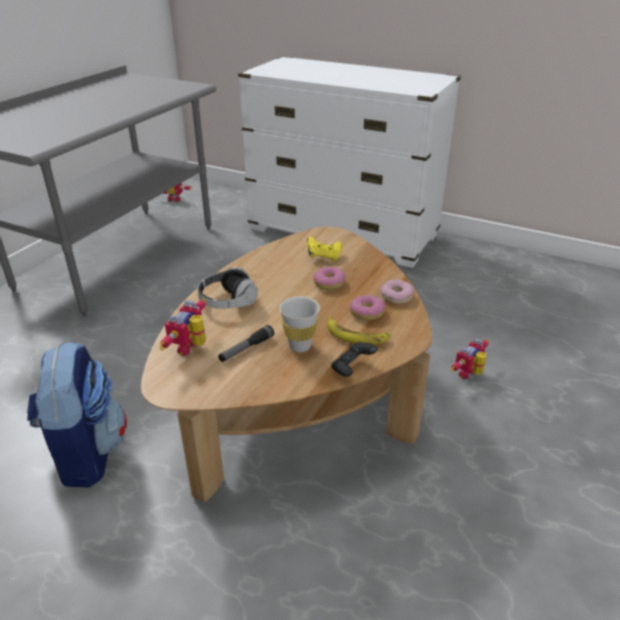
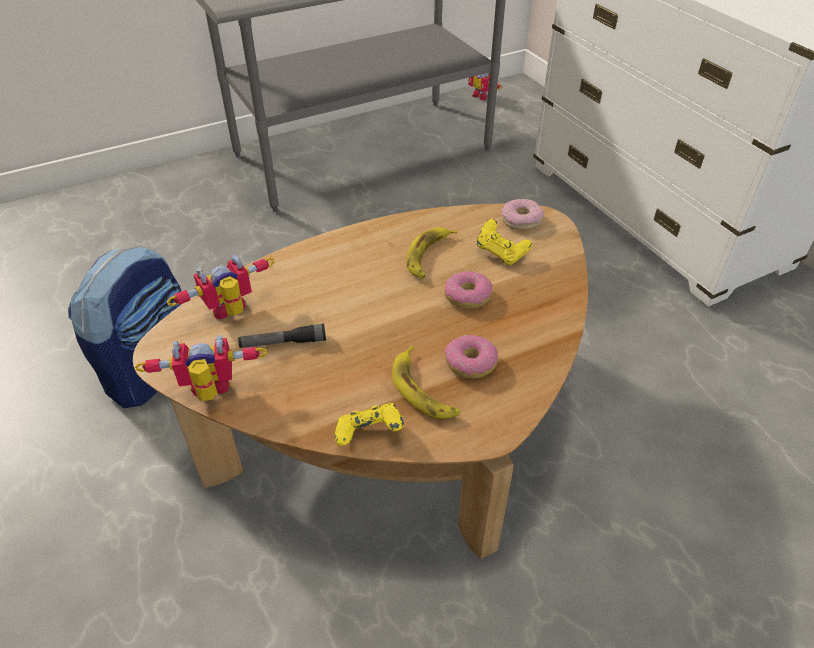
camera: 35 degrees right, 10 degrees up
headphones [197,267,258,309] -> none
white cup [280,296,320,352] -> none
black game controller [331,342,378,377] -> yellow game controller [335,403,404,446]
donut [381,279,414,304] -> donut moved to [502,199,544,231]
toy robot [451,339,489,379] -> toy robot moved to [135,335,268,401]
none -> banana [406,227,457,279]

